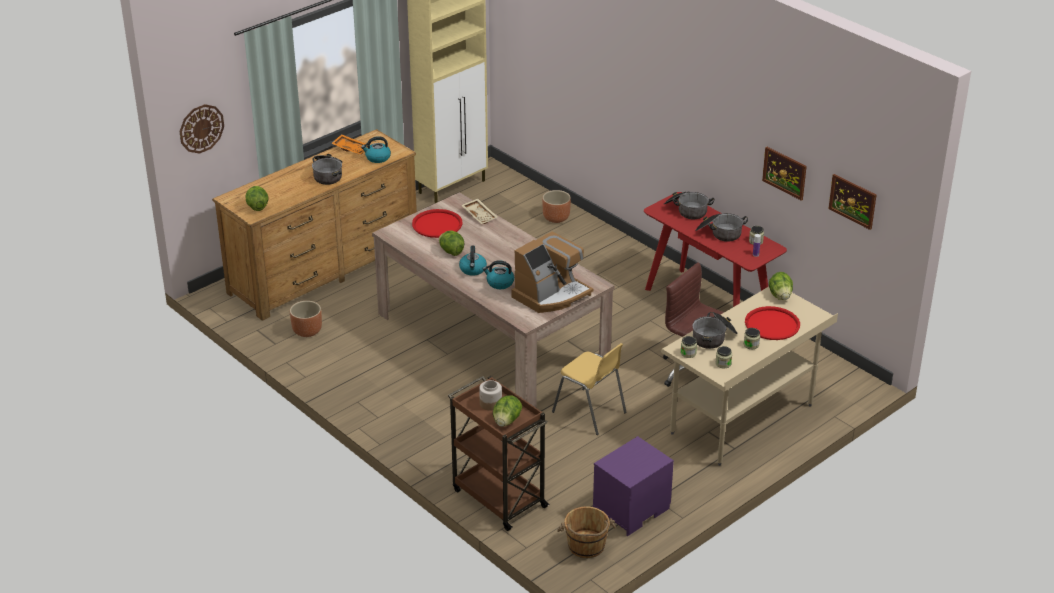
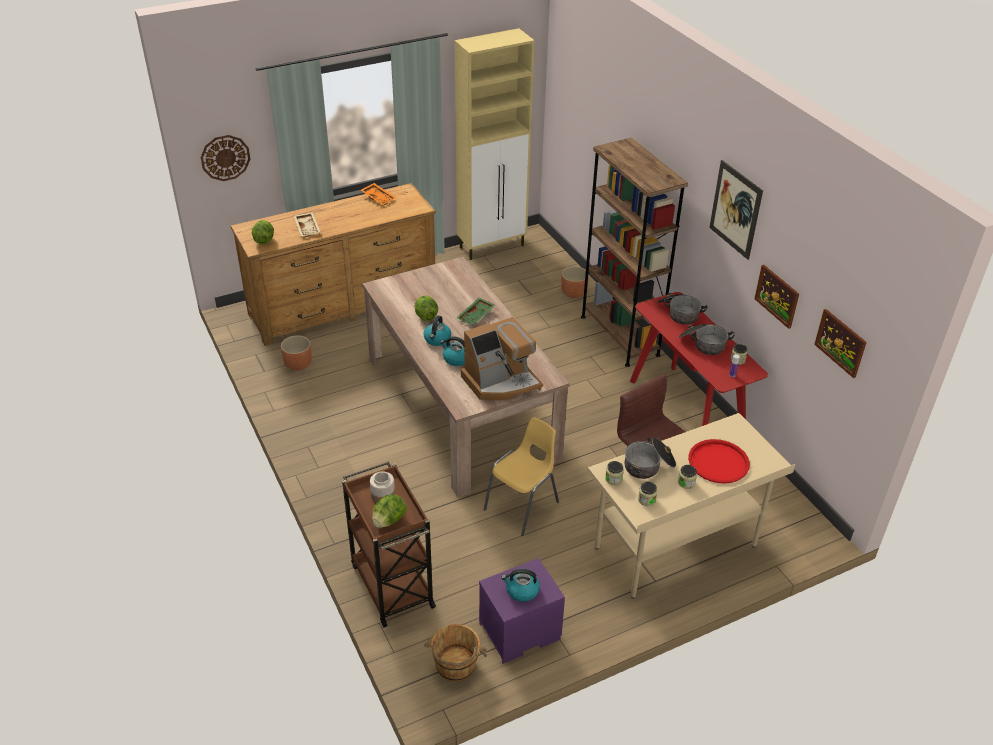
camera: 15 degrees right, 5 degrees up
cooking pot [312,154,343,185] -> none
kettle [361,136,391,163] -> kettle moved to [501,569,540,602]
red tray [412,209,463,238] -> none
beige tray [461,199,498,224] -> beige tray moved to [294,212,321,237]
yellow chair [552,343,627,435] -> yellow chair turned 105 degrees counterclockwise [484,417,559,536]
lettuce [769,272,793,300] -> none
none -> green tray [457,298,495,326]
none -> brown bookcase [581,138,688,367]
none -> picture [709,160,763,260]

